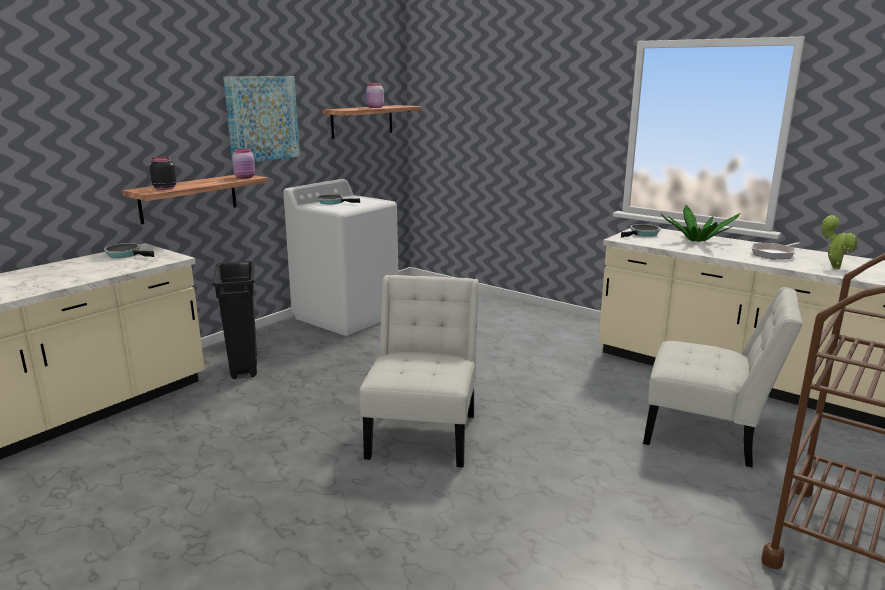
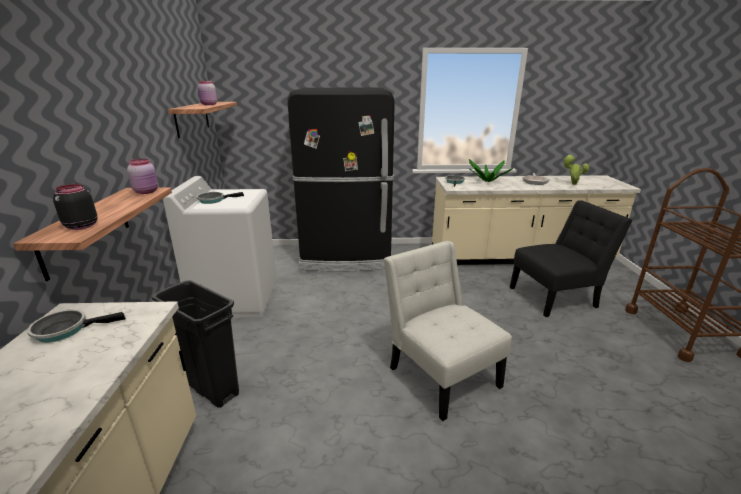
camera: 40 degrees left, 5 degrees up
picture [223,76,300,164] -> none
white chair [643,287,803,468] -> black chair [510,200,632,317]
none -> black fridge [287,88,395,272]

